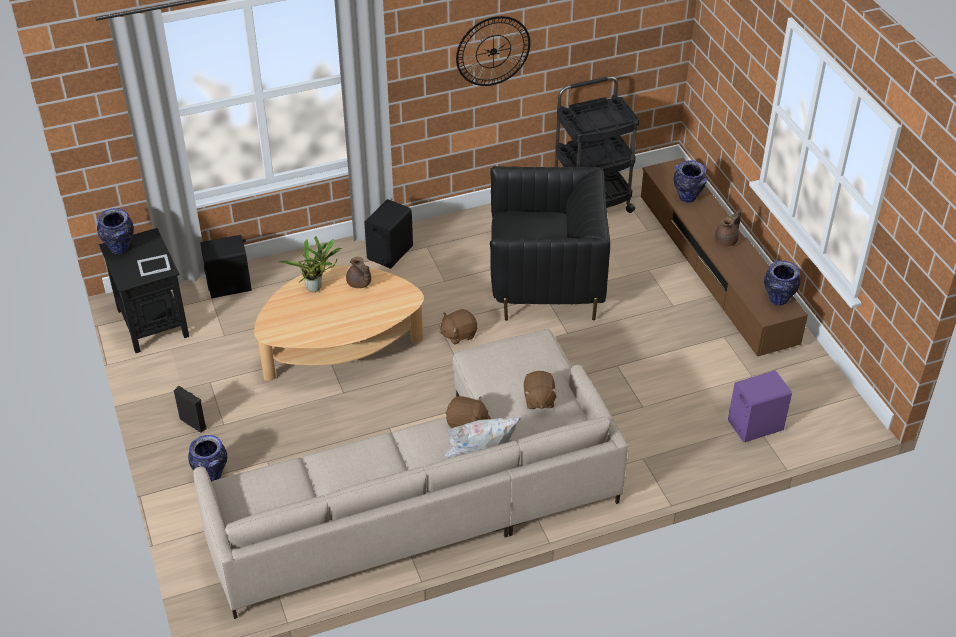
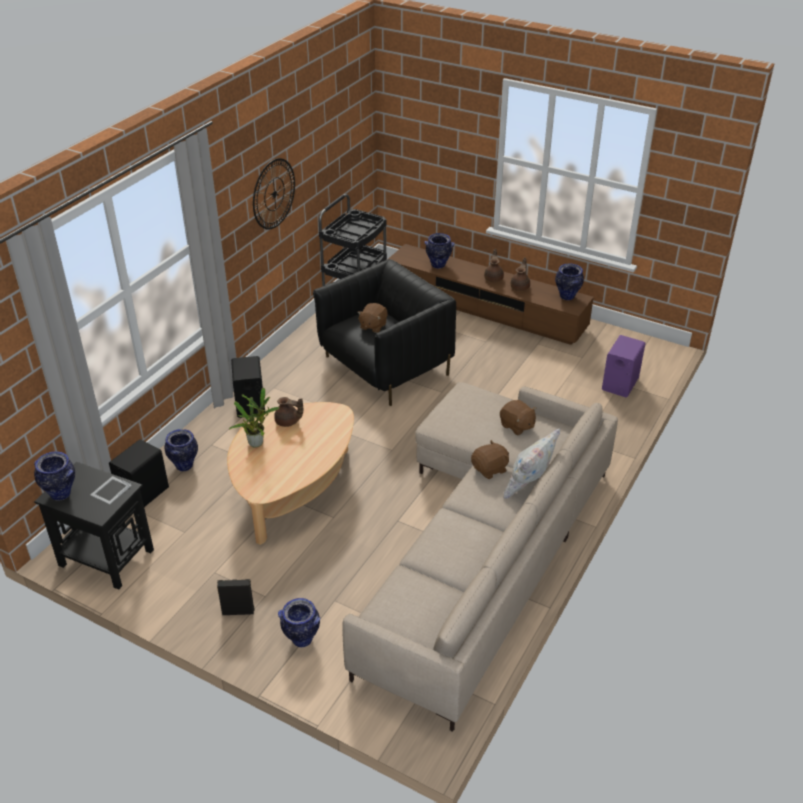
camera: 40 degrees left, 5 degrees down
brown plush toy [440,309,478,345] -> brown plush toy moved to [357,303,388,333]
none -> vase [164,429,198,471]
none -> brown teapot [511,257,530,291]

